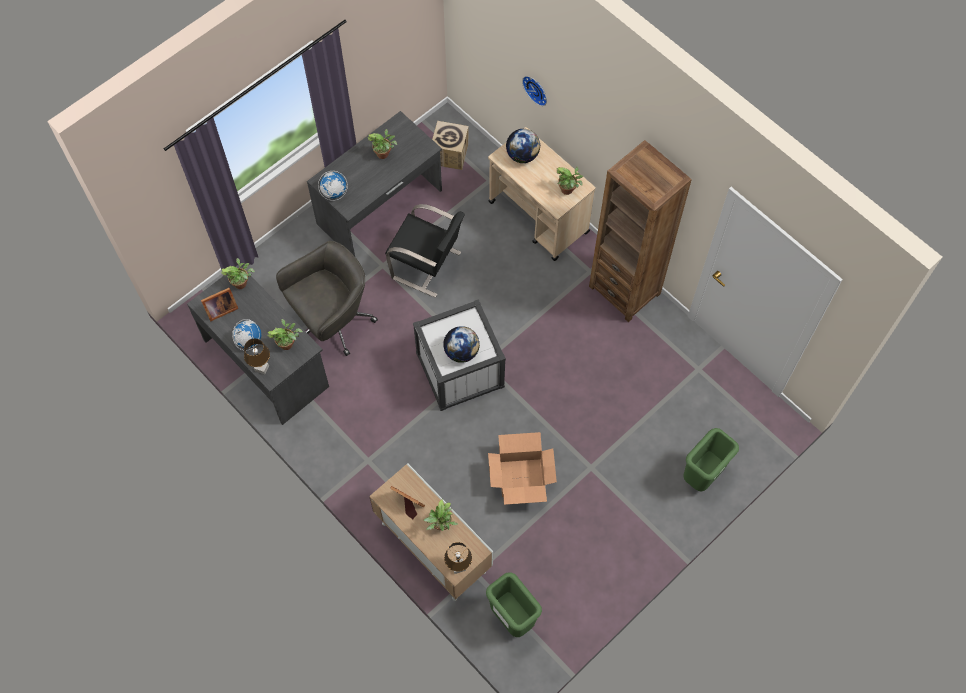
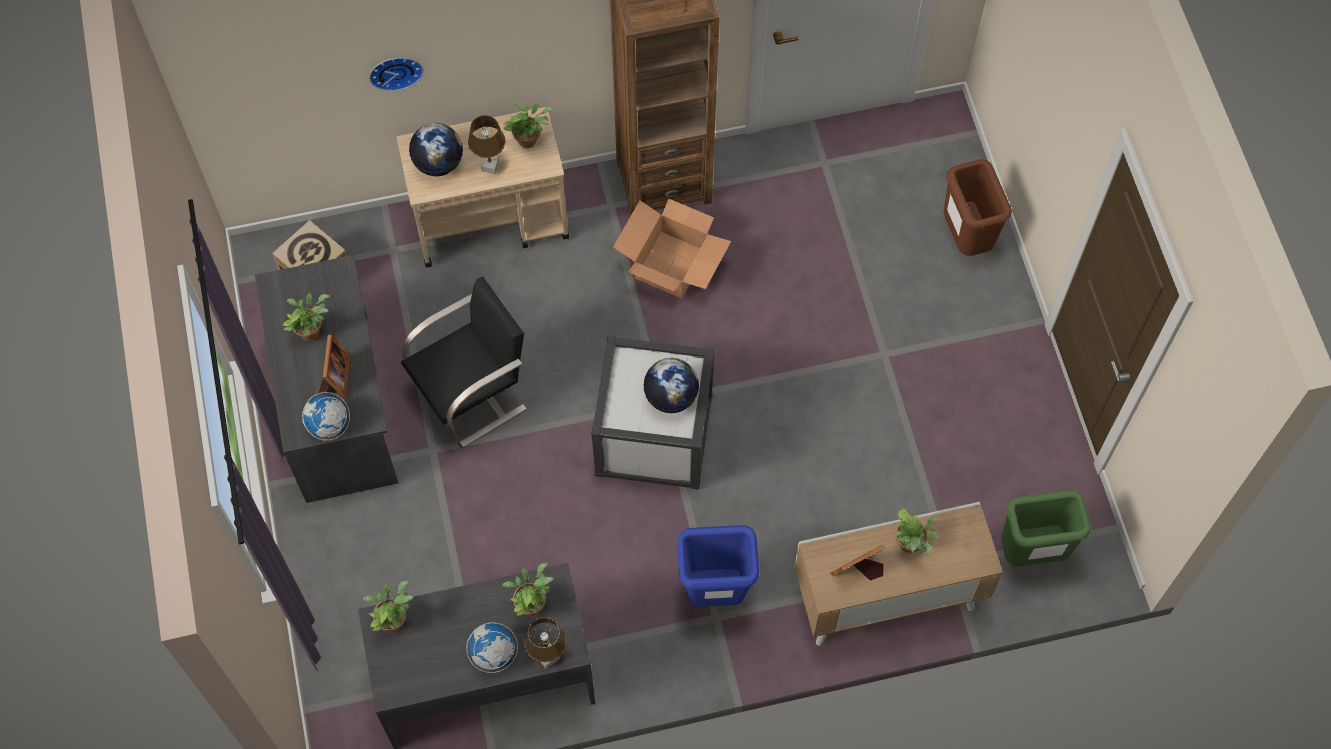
camera: 60 degrees left, 0 degrees up
picture frame [201,288,238,321] -> picture frame moved to [319,334,350,397]
grey office chair [276,241,378,356] -> none
brown table lamp [444,542,472,574] -> brown table lamp moved to [468,115,505,174]
cardboard box [488,432,557,505] -> cardboard box moved to [613,199,731,298]
green trash can [683,428,739,491] -> brown trash can [944,159,1012,256]
none -> blue trash can [677,525,759,607]

